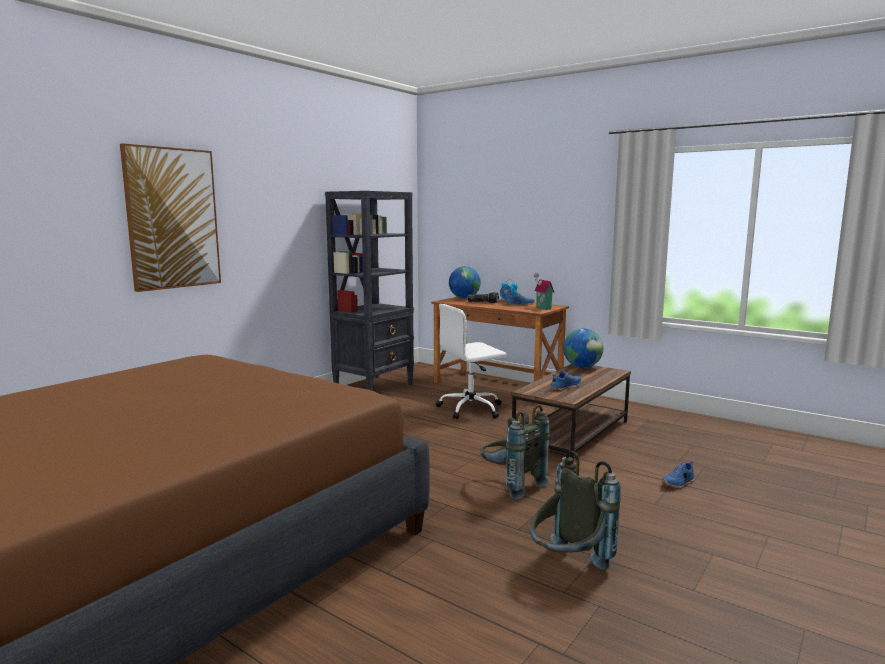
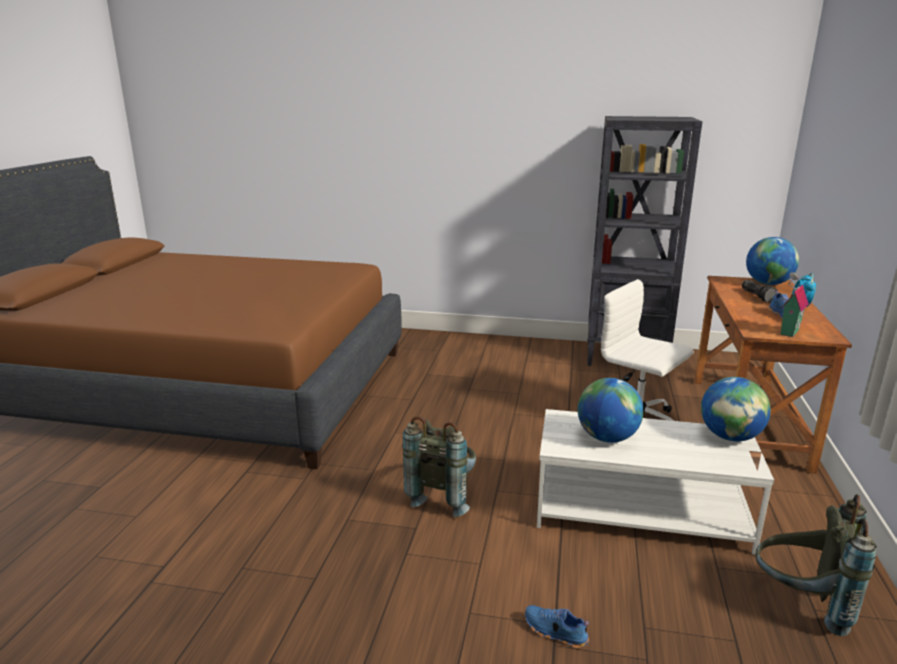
camera: 65 degrees right, 10 degrees up
picture [120,143,221,292] -> none
brown coffee table [511,364,631,461] -> white coffee table [537,409,774,555]
grey backpack [530,450,621,570] -> grey backpack moved to [755,494,877,636]
blue shoe [551,371,581,391] -> globe [578,378,644,443]

